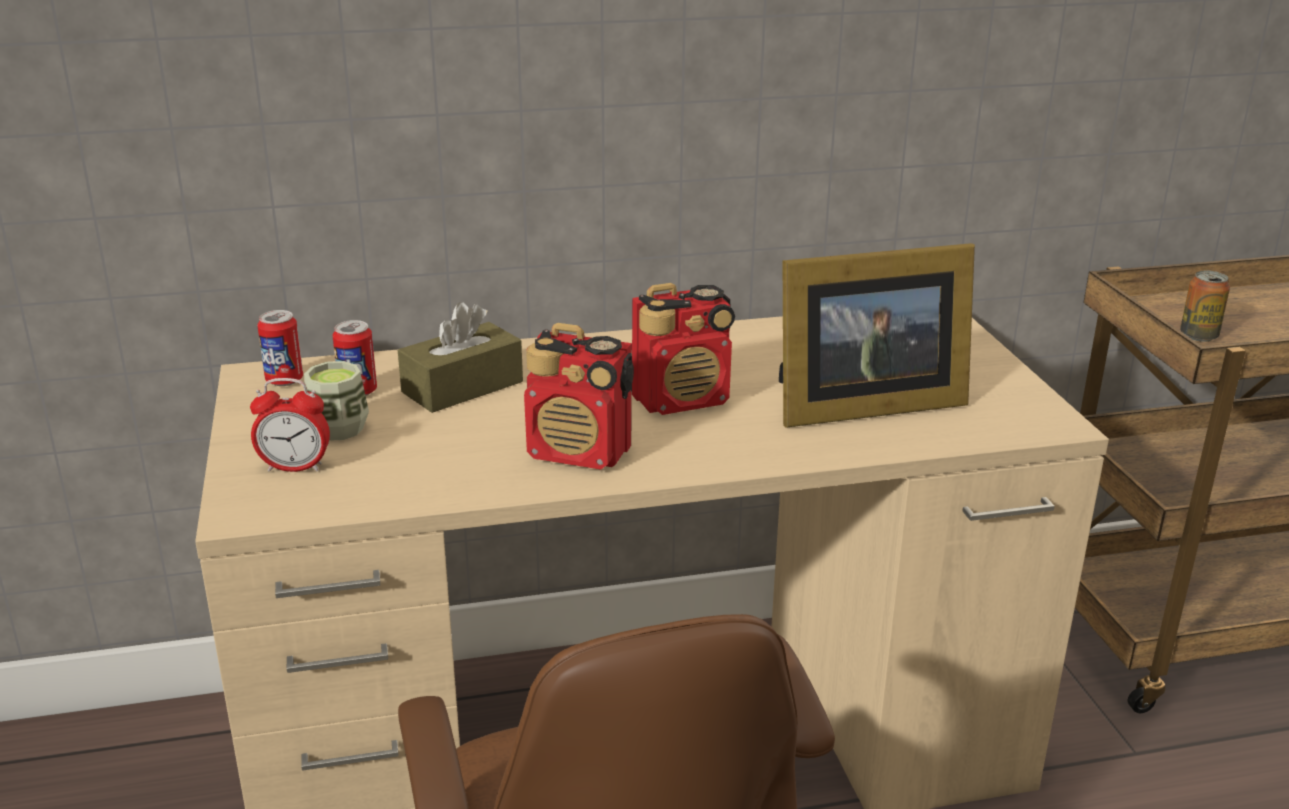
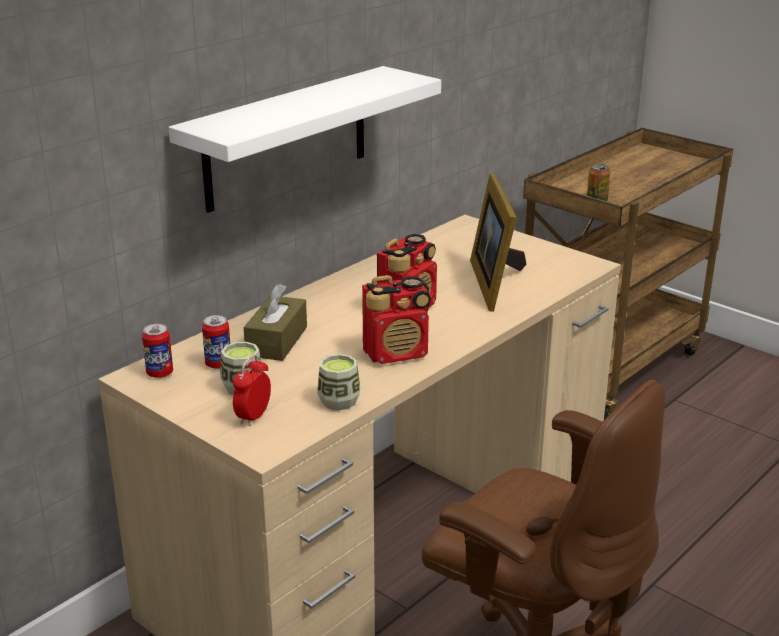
camera: 35 degrees left, 0 degrees up
alarm clock [250,378,330,472] -> alarm clock turned 150 degrees clockwise [233,355,271,426]
picture frame [779,243,975,428] -> picture frame turned 135 degrees clockwise [470,174,526,312]
none -> white shelf [169,66,441,213]
none -> cup [317,354,360,411]

